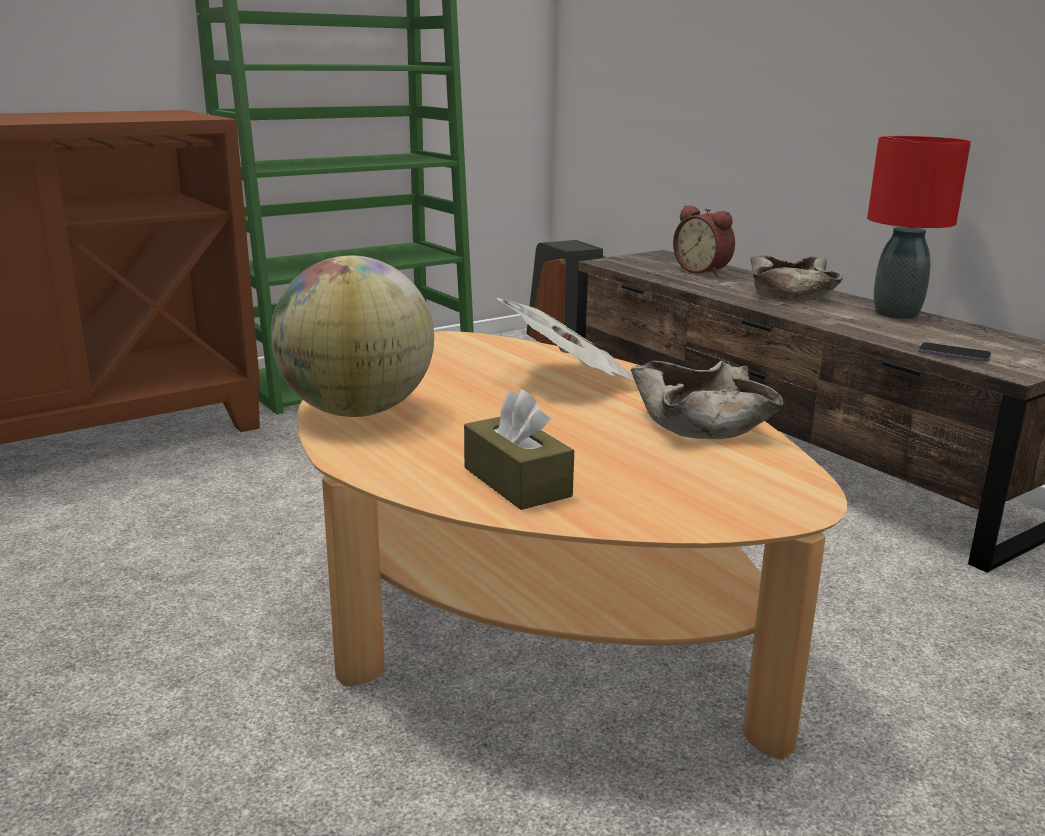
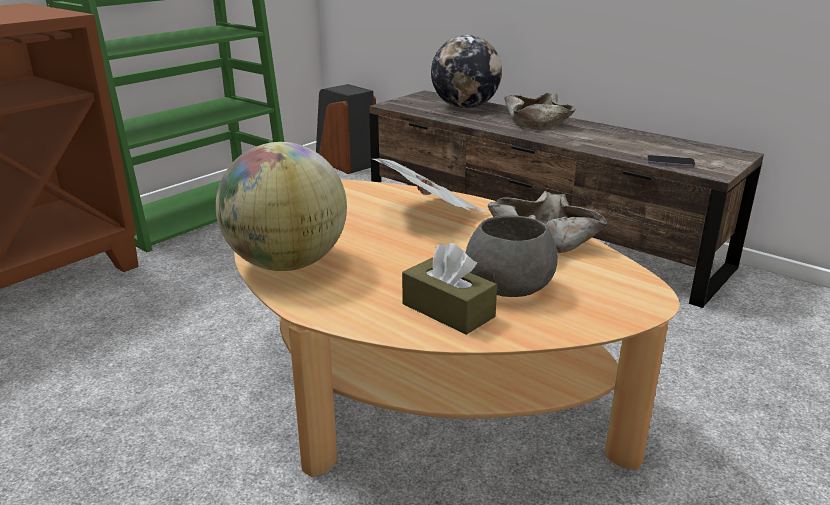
camera: 15 degrees left, 5 degrees up
alarm clock [673,205,735,276] -> globe [431,35,502,108]
red table lamp [867,136,971,319] -> none
none -> grey bowl [466,215,558,297]

